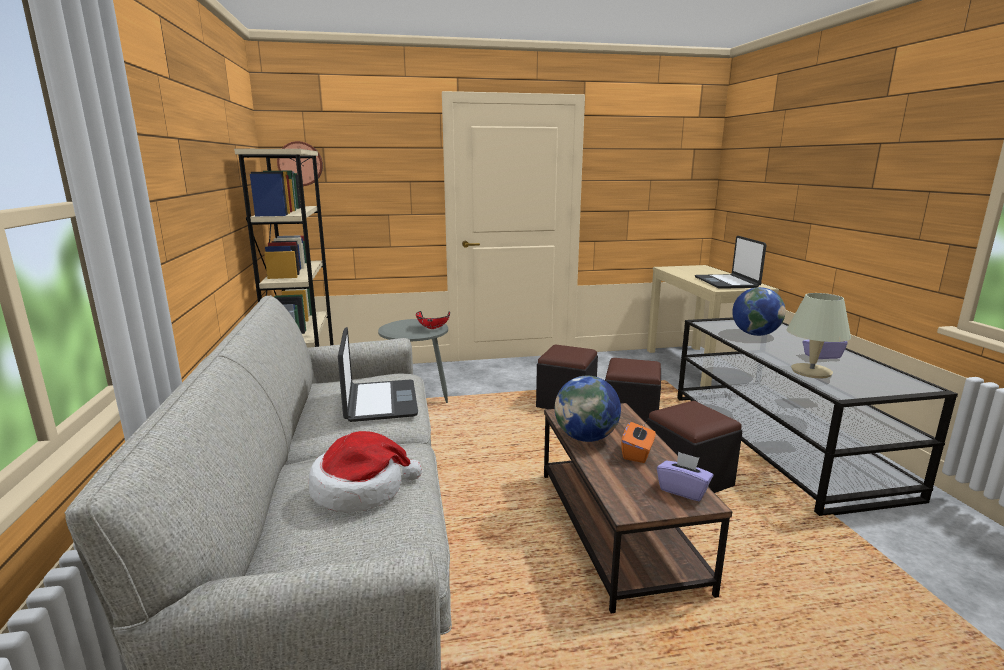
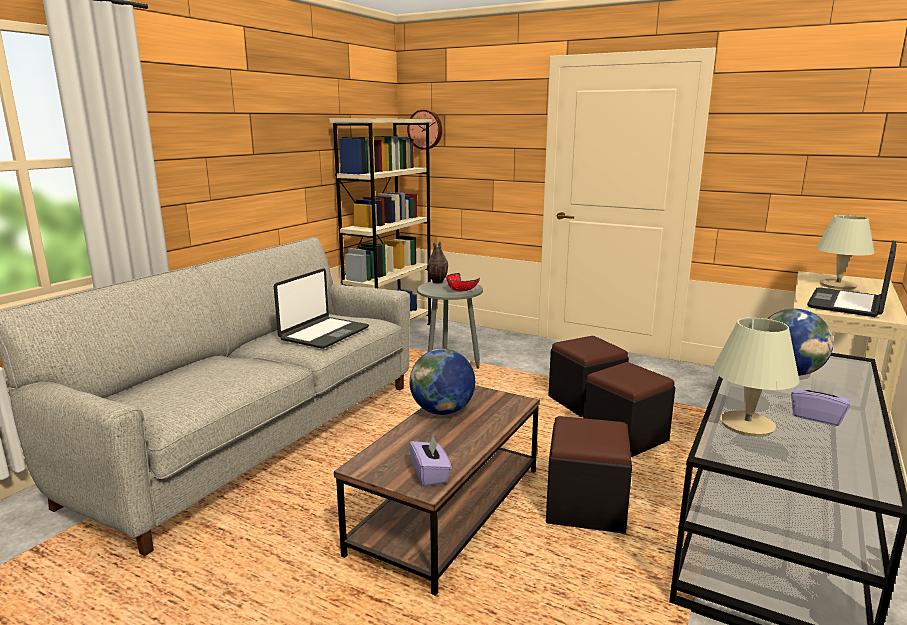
camera: 40 degrees right, 0 degrees up
hat [309,431,422,513] -> none
orange tissue box [621,421,656,463] -> none
none -> vase [427,241,448,284]
none -> beige table lamp [816,215,874,290]

